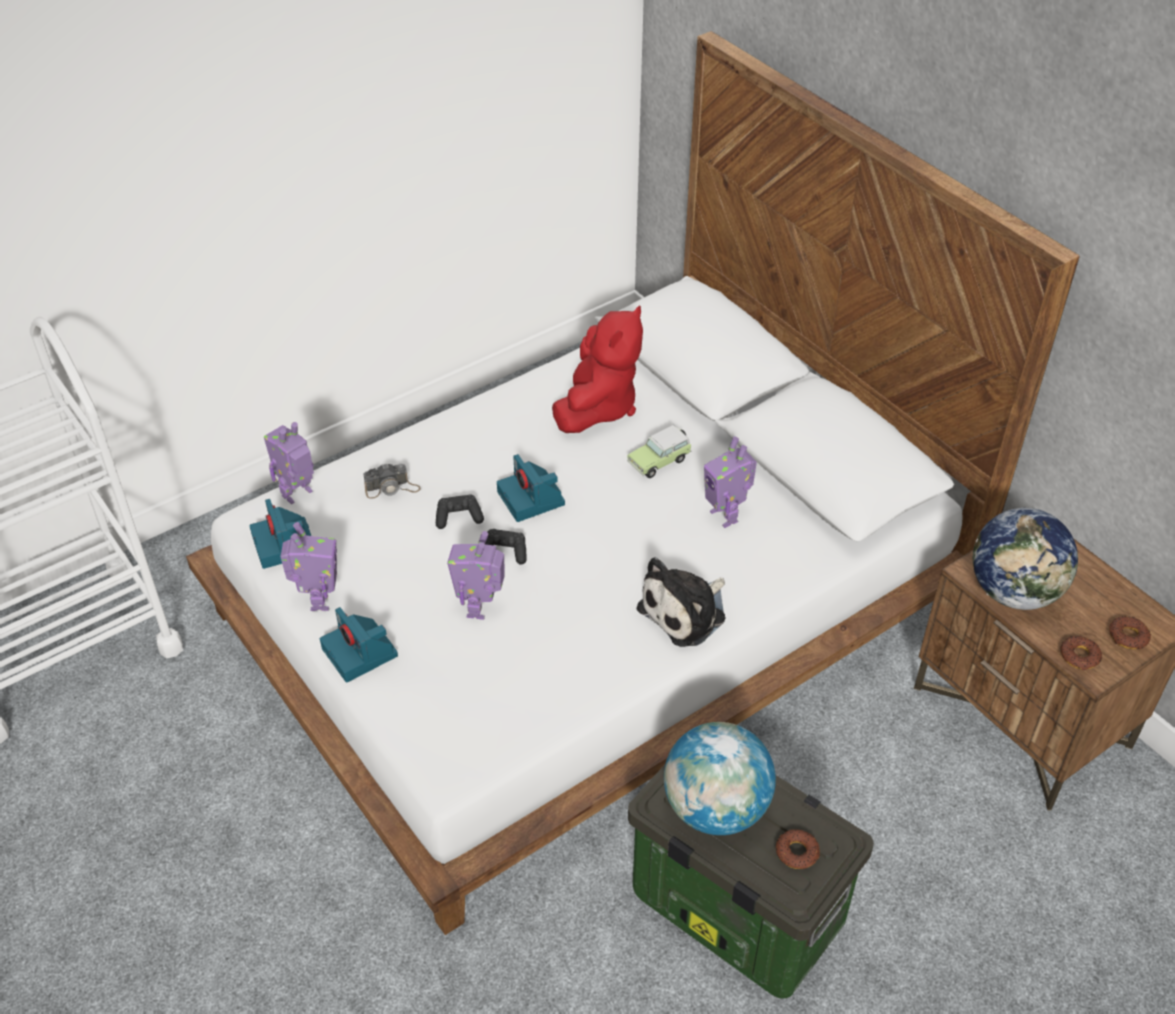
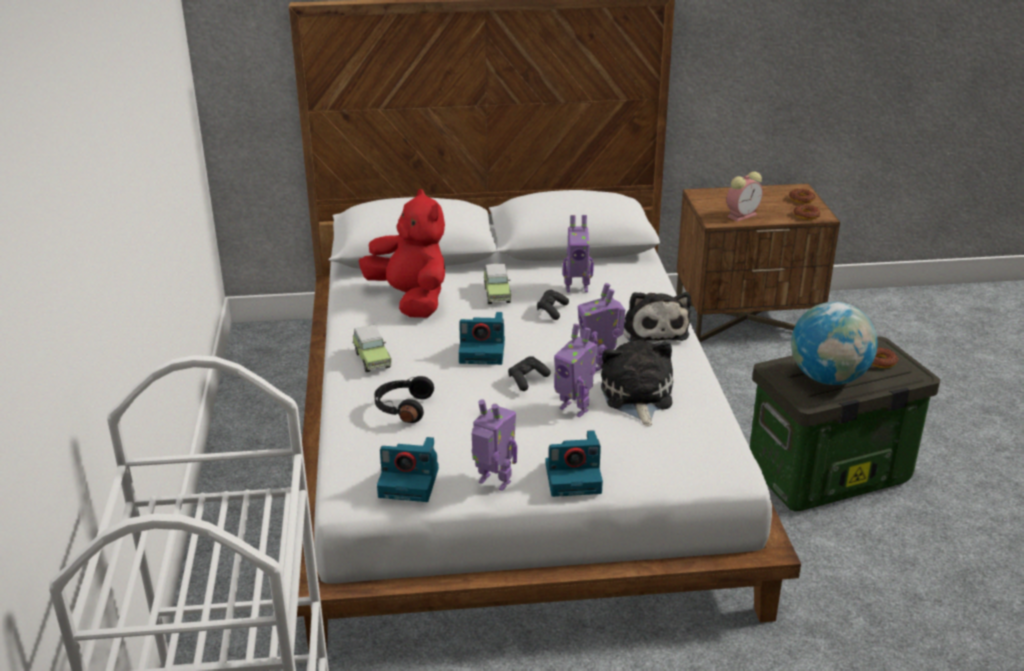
camera: 60 degrees left, 15 degrees down
toy robot [264,422,314,504] -> toy robot moved to [578,283,625,371]
camera [363,463,420,499] -> black headphones [374,376,434,423]
black game controller [436,494,484,529] -> black game controller moved to [537,290,569,320]
globe [973,508,1078,610] -> alarm clock [727,172,763,222]
none -> toy car [353,325,391,372]
none -> plush toy [601,340,673,426]

